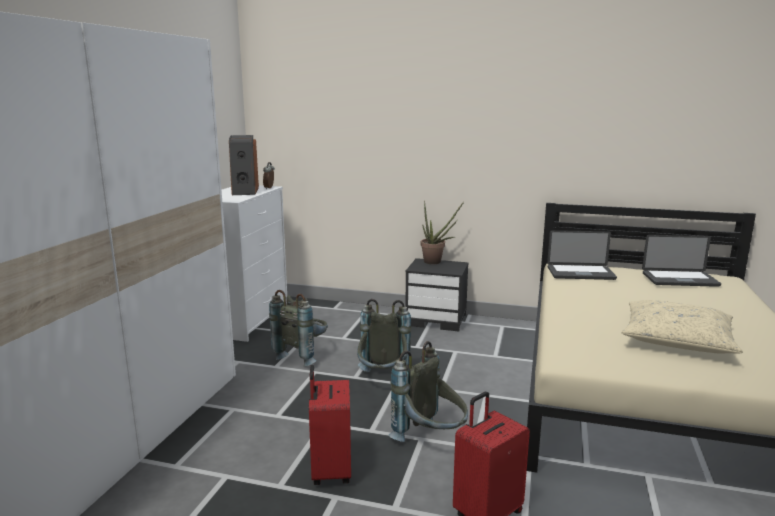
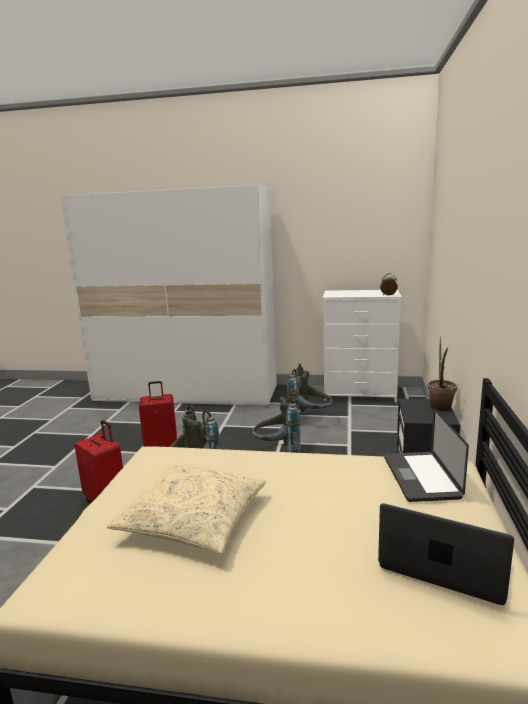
camera: 85 degrees right, 0 degrees up
speaker [229,135,259,195] -> none
laptop [642,235,721,287] -> laptop turned 120 degrees clockwise [378,503,514,605]

